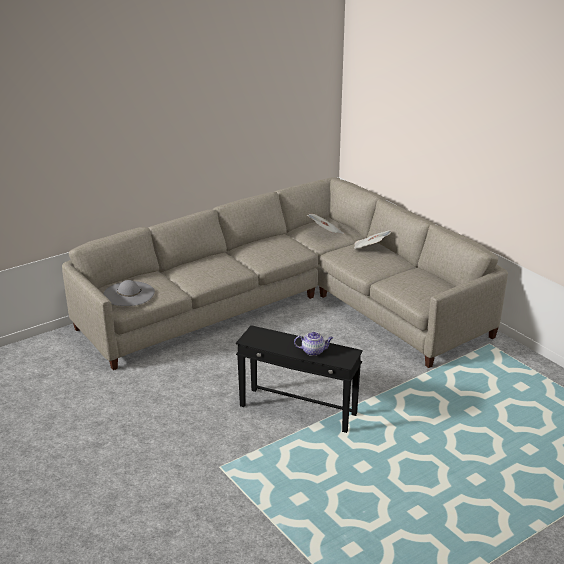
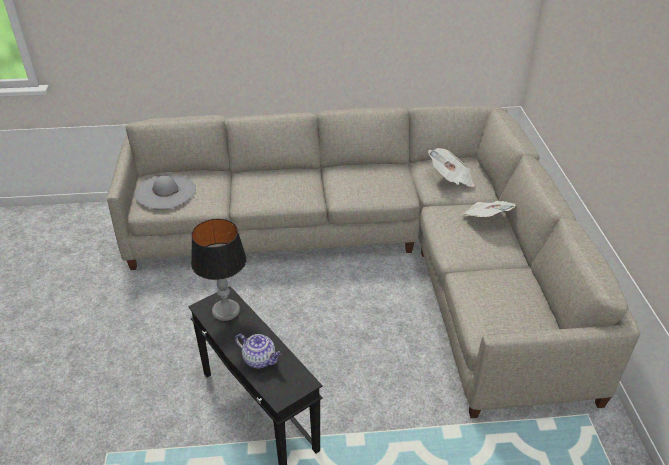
camera: 30 degrees right, 10 degrees up
none -> table lamp [191,219,247,321]

